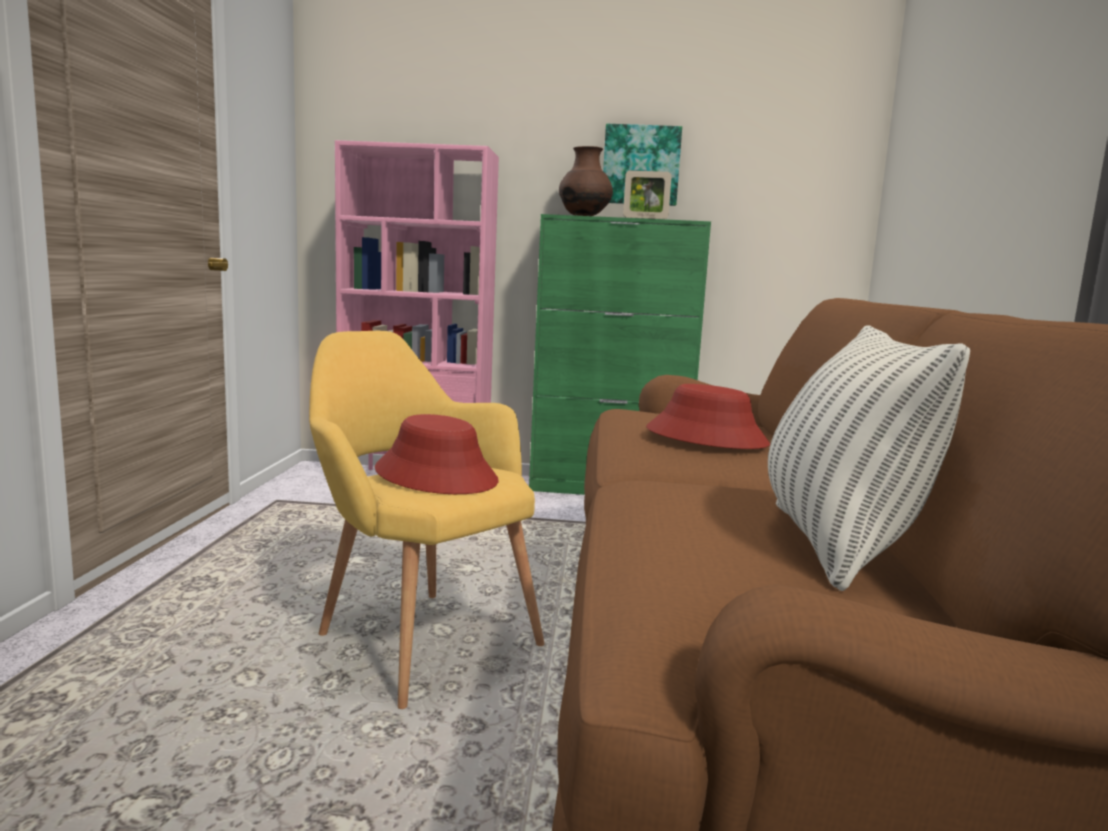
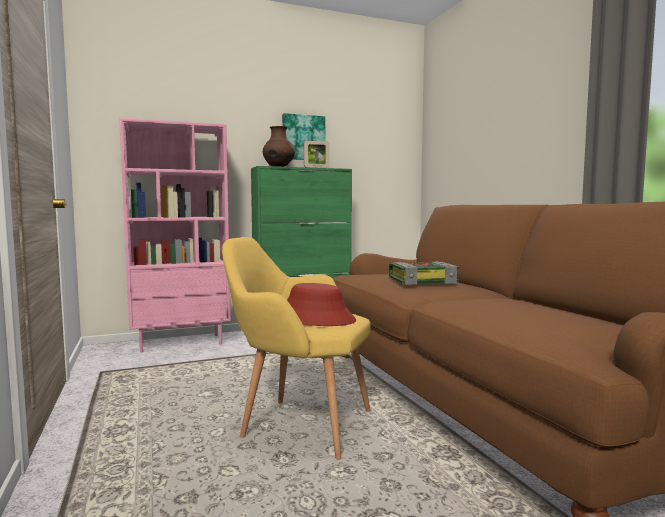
camera: 25 degrees left, 5 degrees down
red hat [646,384,770,449] -> book [389,261,459,285]
pillow [768,325,970,591] -> none

